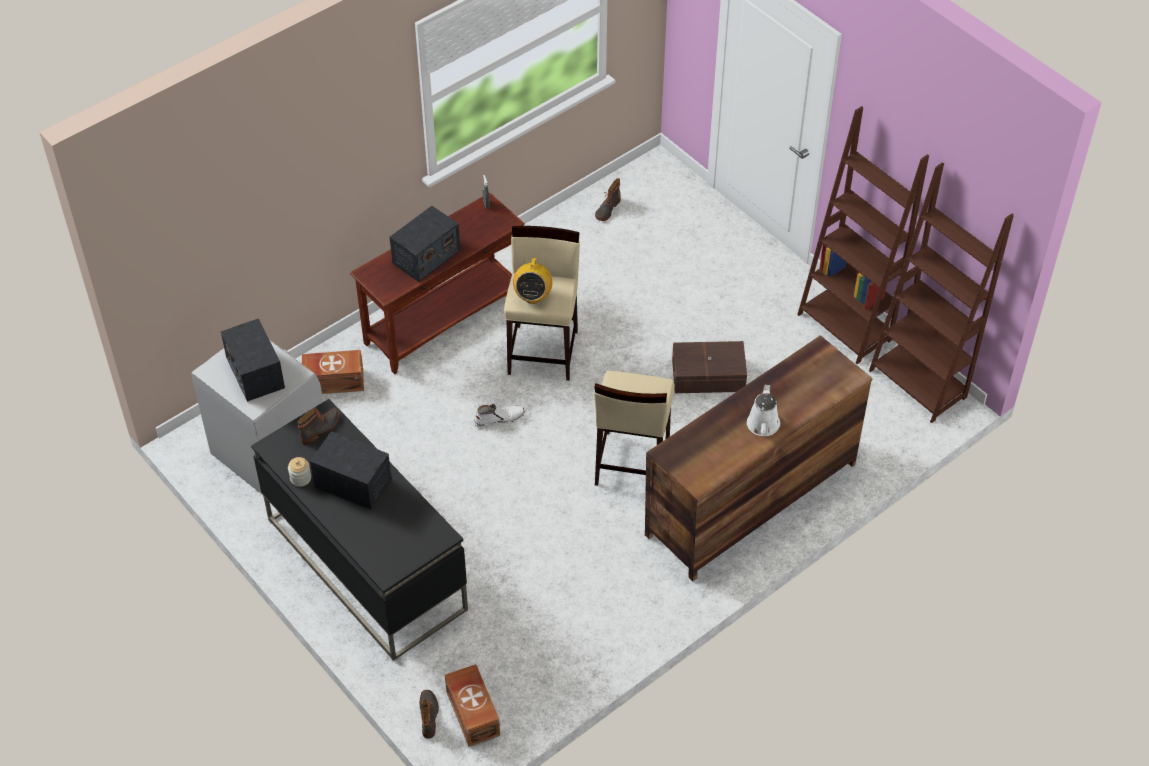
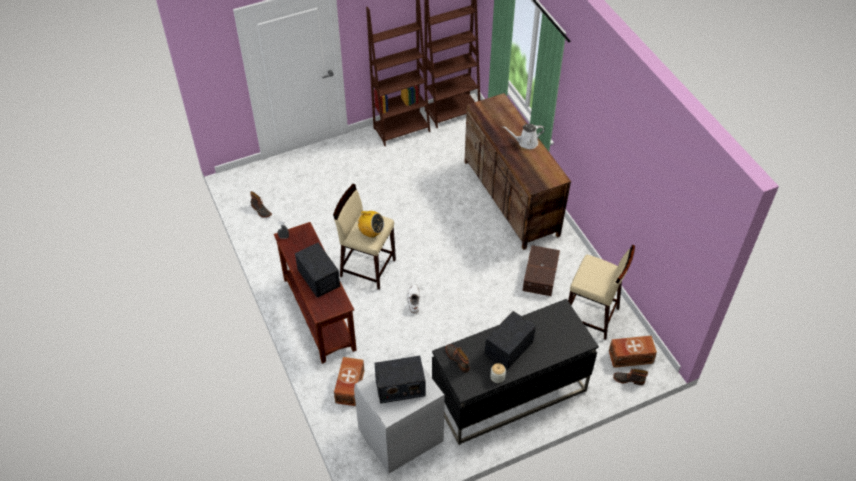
camera: 75 degrees left, 0 degrees up
beige stool [594,371,675,486] -> beige stool moved to [568,245,635,340]
brown storage box [672,341,747,393] -> brown storage box moved to [523,245,560,296]
white watering can [747,385,780,436] -> white watering can turned 150 degrees clockwise [502,124,544,149]

